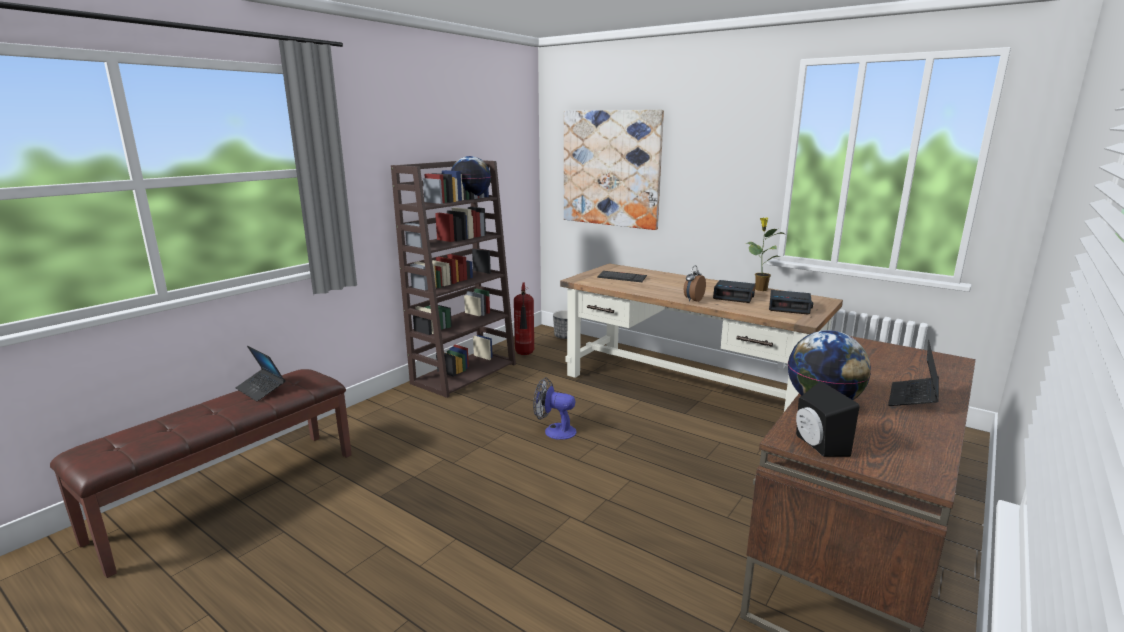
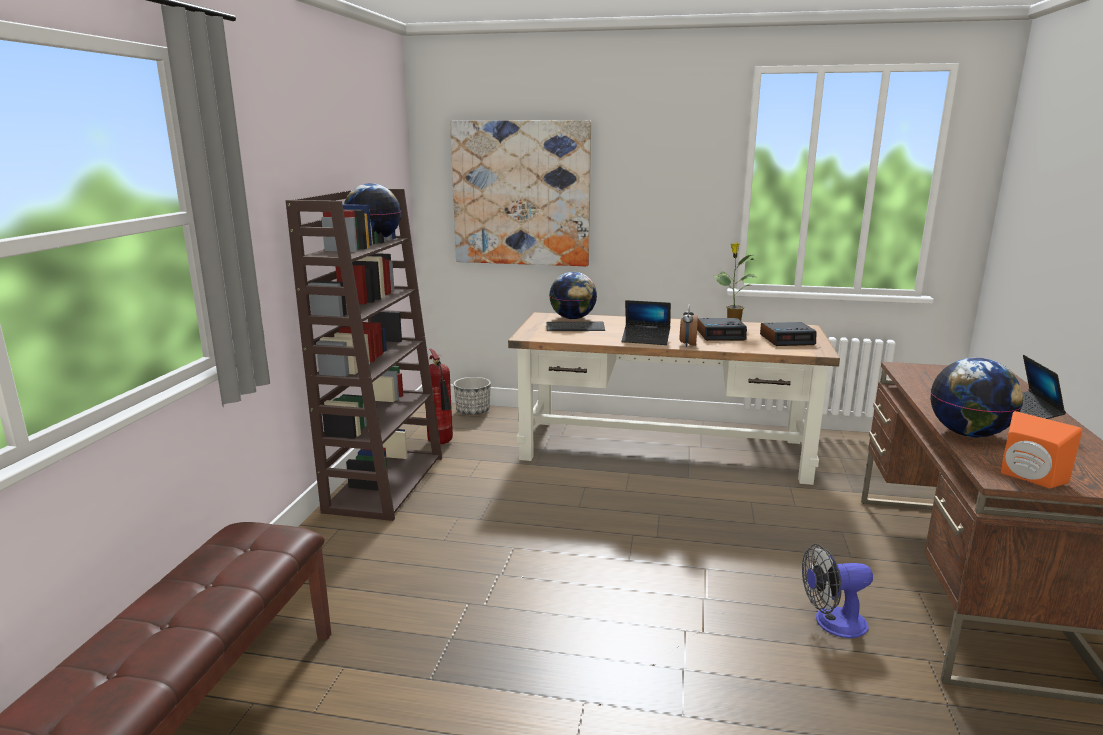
camera: 25 degrees left, 0 degrees up
laptop [236,346,285,401] -> laptop moved to [622,300,671,345]
fan [533,378,577,440] -> fan moved to [802,544,873,638]
black speaker [796,381,859,457] -> orange speaker [1001,411,1082,489]
none -> globe [549,272,597,319]

